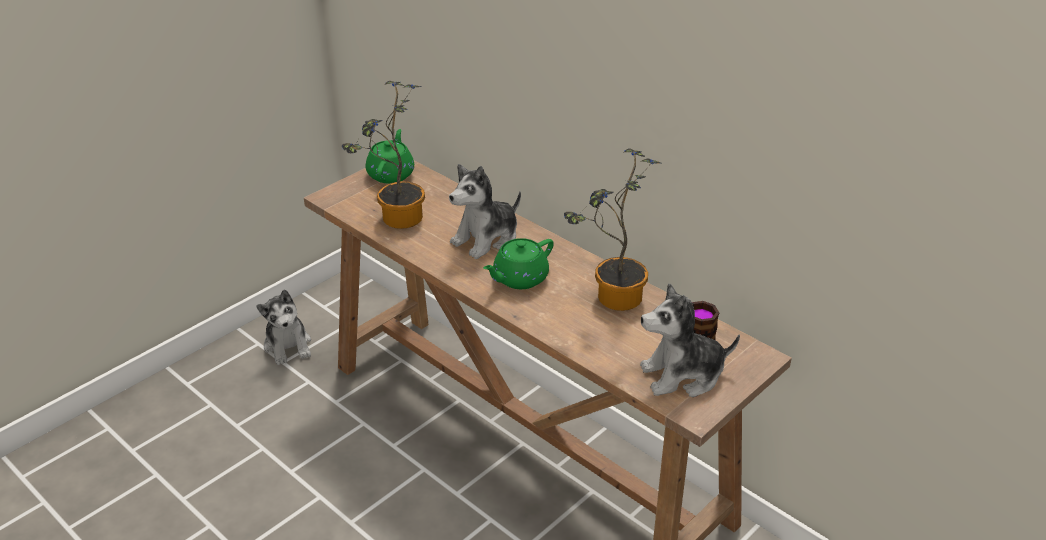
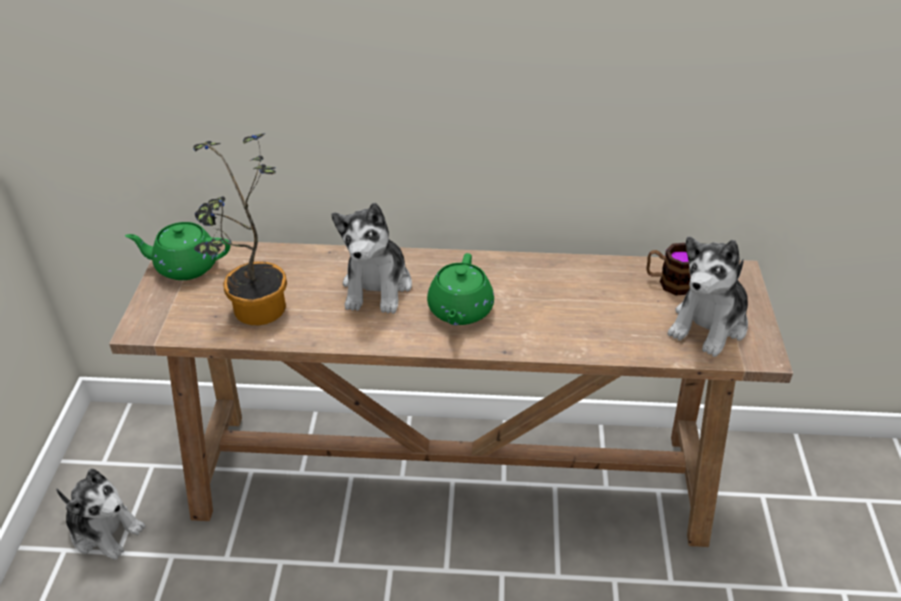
camera: 40 degrees left, 5 degrees up
green teapot [366,129,414,183] -> green teapot turned 60 degrees counterclockwise [125,222,230,280]
potted plant [564,148,661,311] -> none

